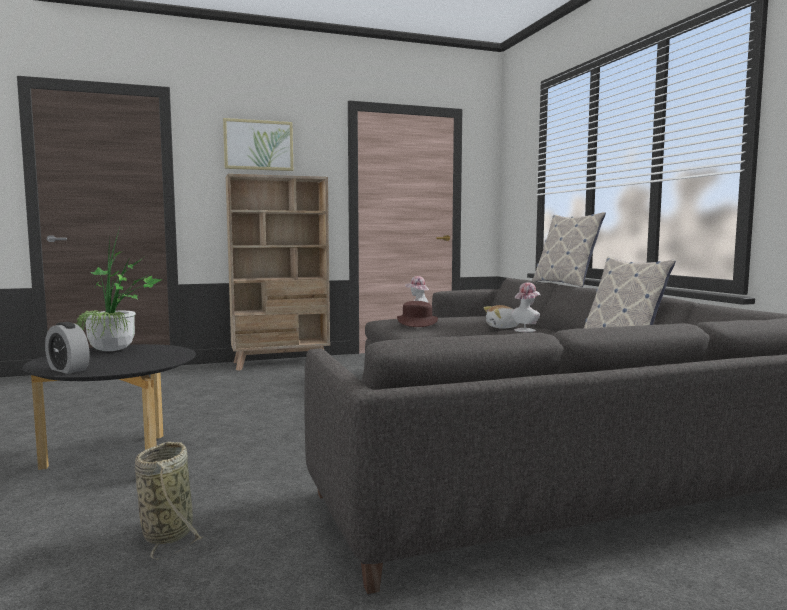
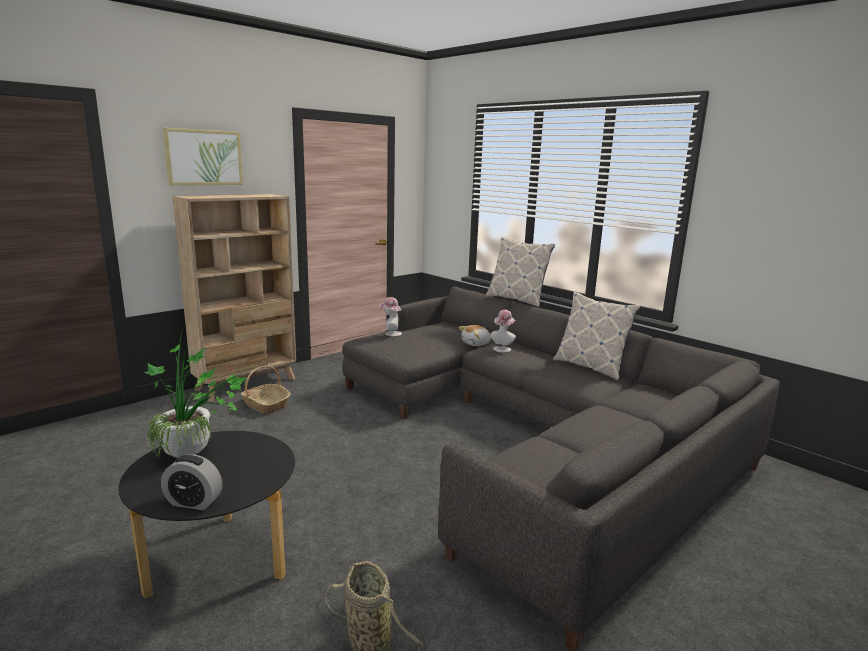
camera: 25 degrees left, 10 degrees up
brown hat [397,301,438,327] -> none
none -> basket [241,366,291,414]

